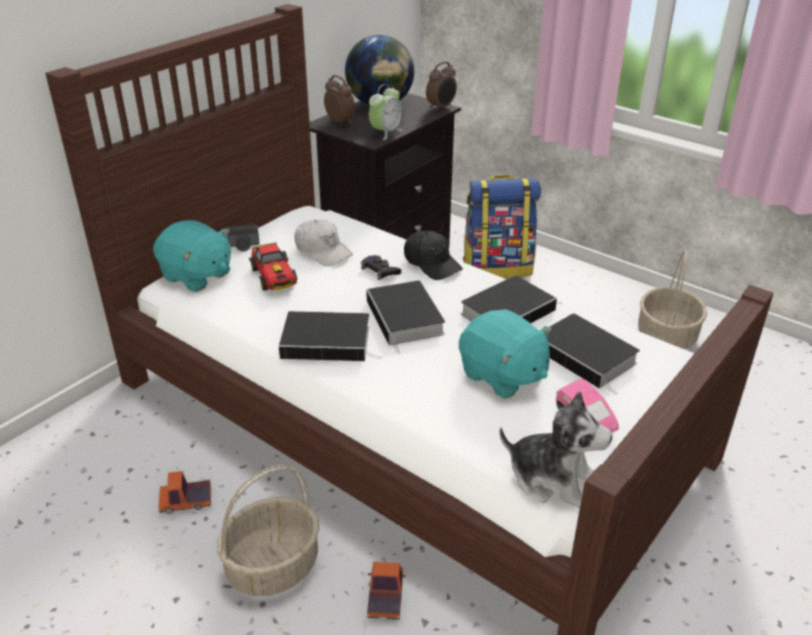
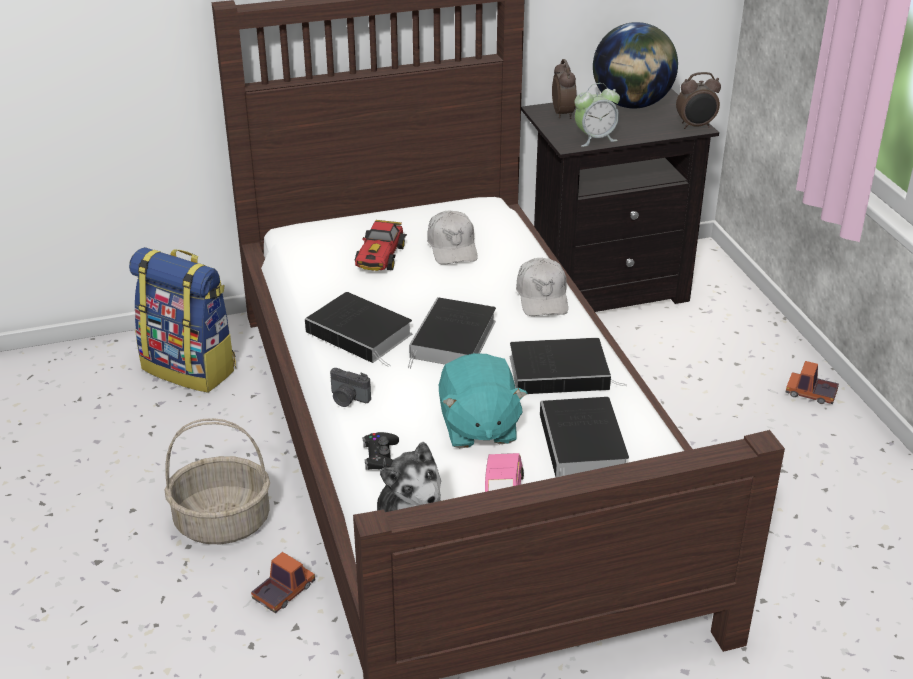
camera: 35 degrees right, 0 degrees up
turquoise plush toy [153,220,231,292] -> none
toy truck [158,471,211,514] -> toy truck moved to [785,361,839,404]
camera [225,224,259,252] -> camera moved to [330,368,371,407]
black game controller [361,255,401,280] -> black game controller moved to [363,432,399,470]
black cap [404,231,463,280] -> white cap [516,258,568,316]
backpack [463,175,541,278] -> backpack moved to [129,247,236,393]
basket [638,250,707,349] -> none

